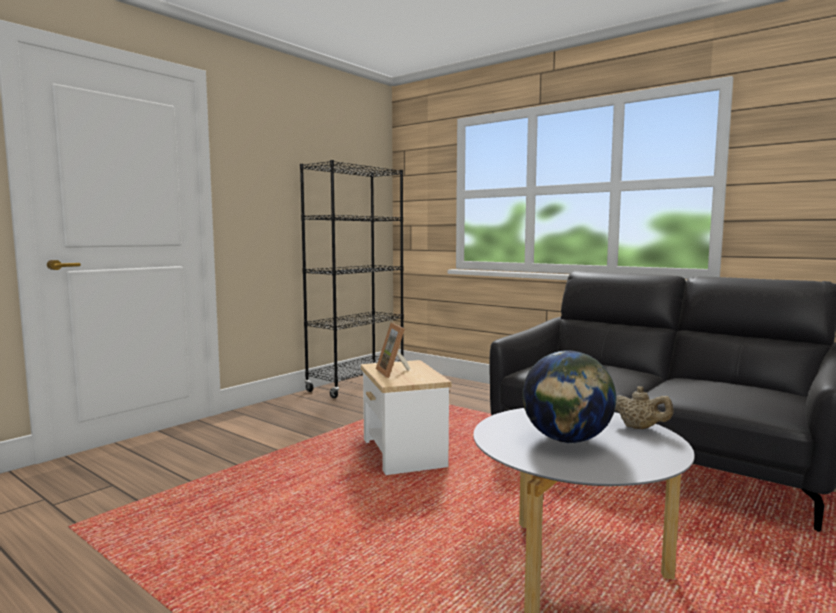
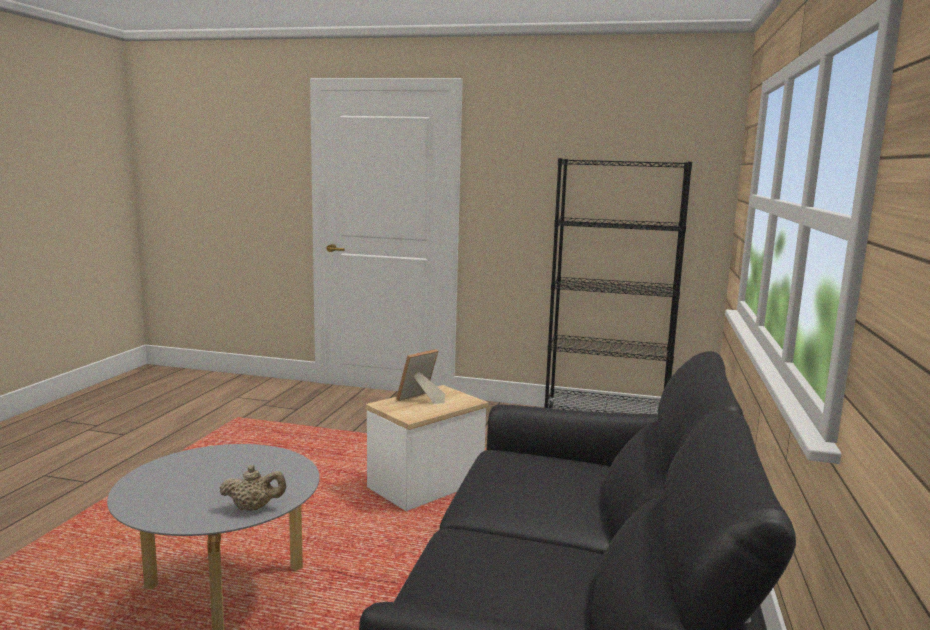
camera: 65 degrees right, 5 degrees up
globe [522,350,616,443] -> none
beige teapot [615,386,674,429] -> beige teapot turned 105 degrees counterclockwise [220,465,286,511]

